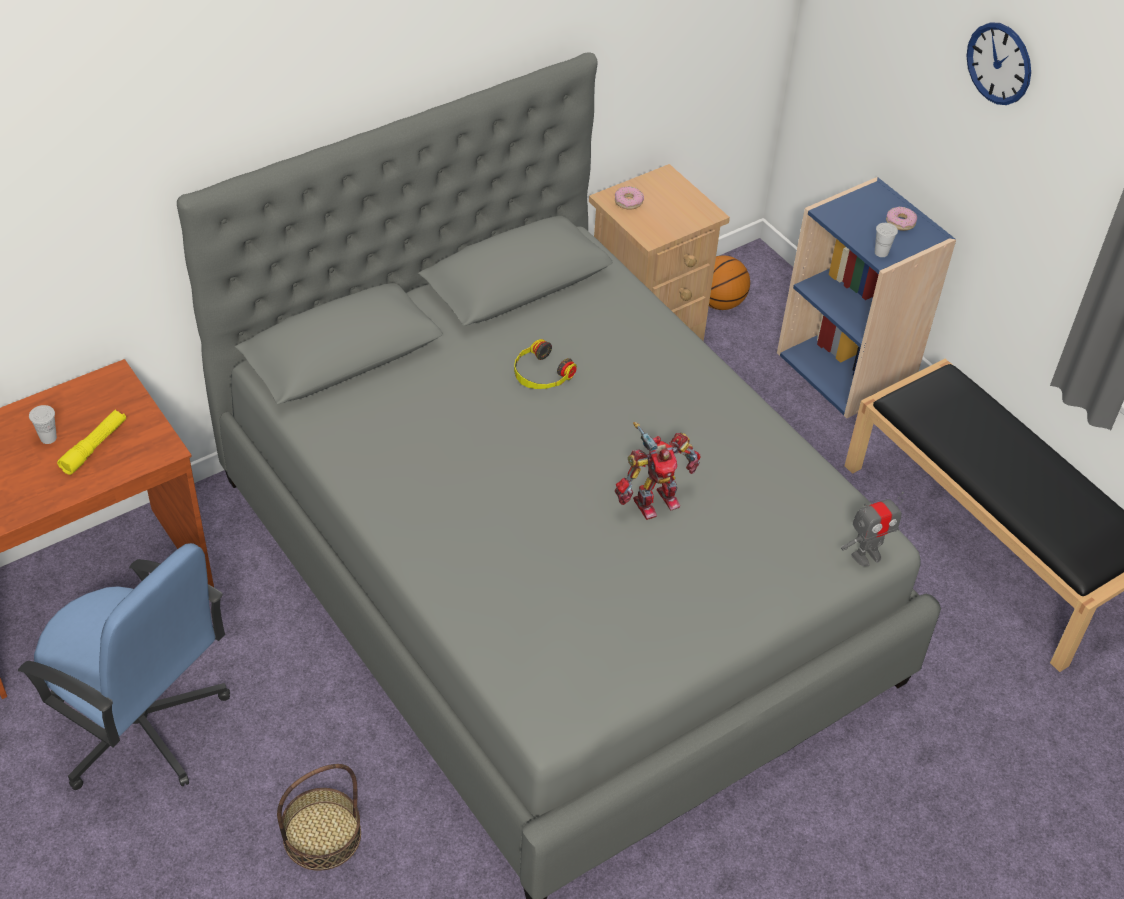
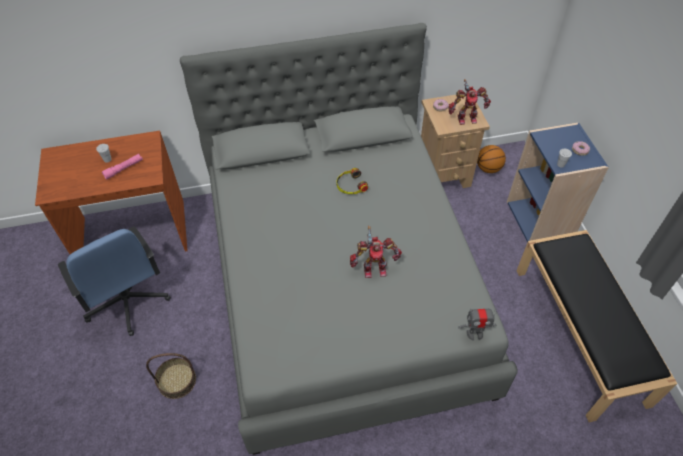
camera: 25 degrees right, 5 degrees up
yellow flashlight [57,409,126,475] -> pink flashlight [102,154,143,180]
wall clock [966,22,1031,105] -> none
none -> toy robot [448,79,491,125]

